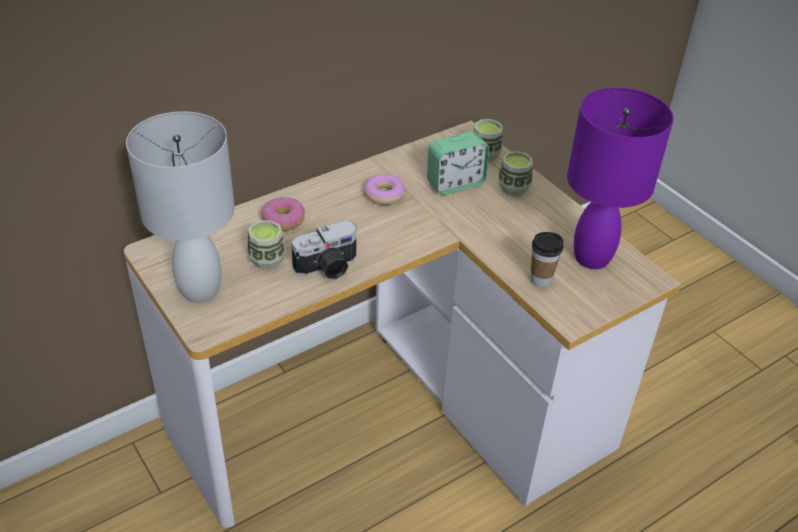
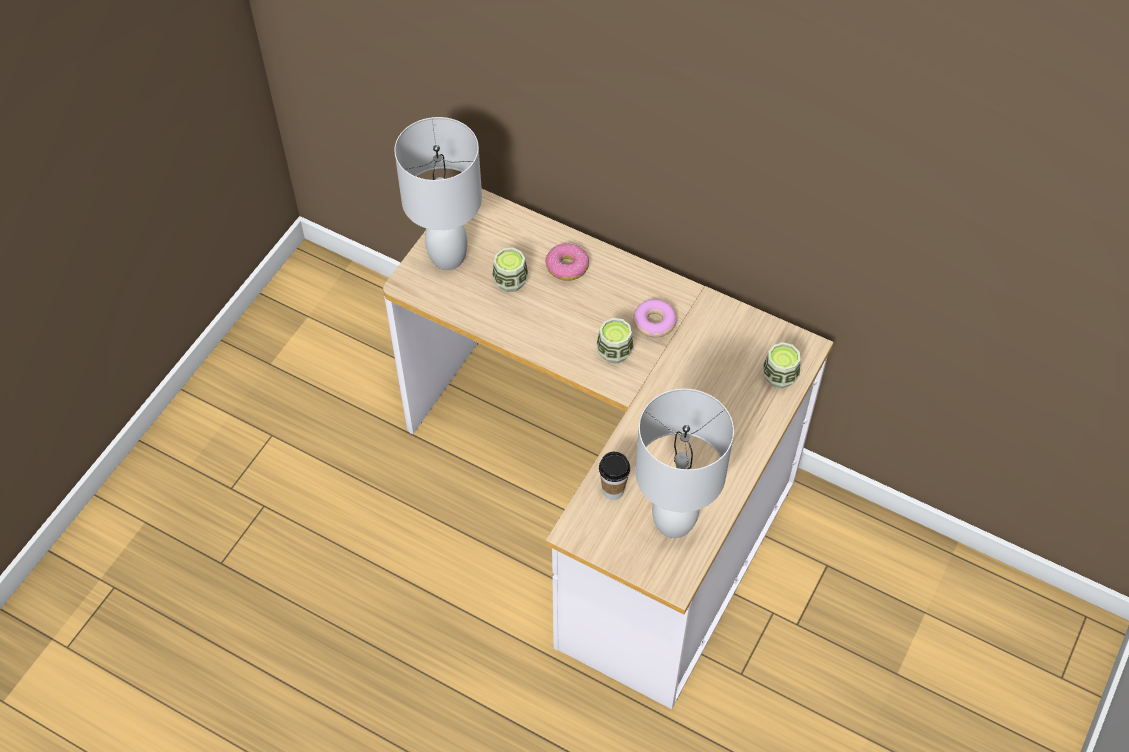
camera: 65 degrees right, 15 degrees up
camera [291,221,357,279] -> none
alarm clock [427,132,489,195] -> none
cup [498,151,533,196] -> cup moved to [597,318,633,364]
purple table lamp [567,87,674,269] -> white table lamp [635,389,734,538]

